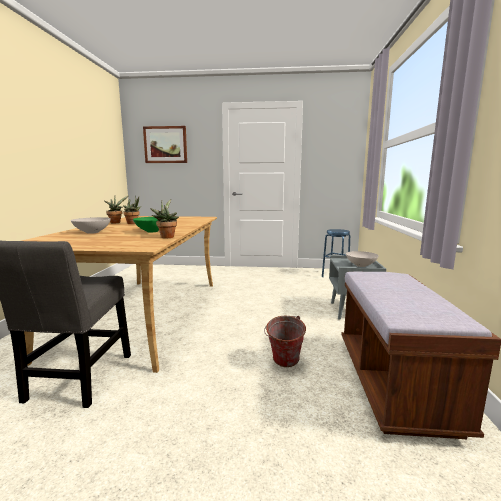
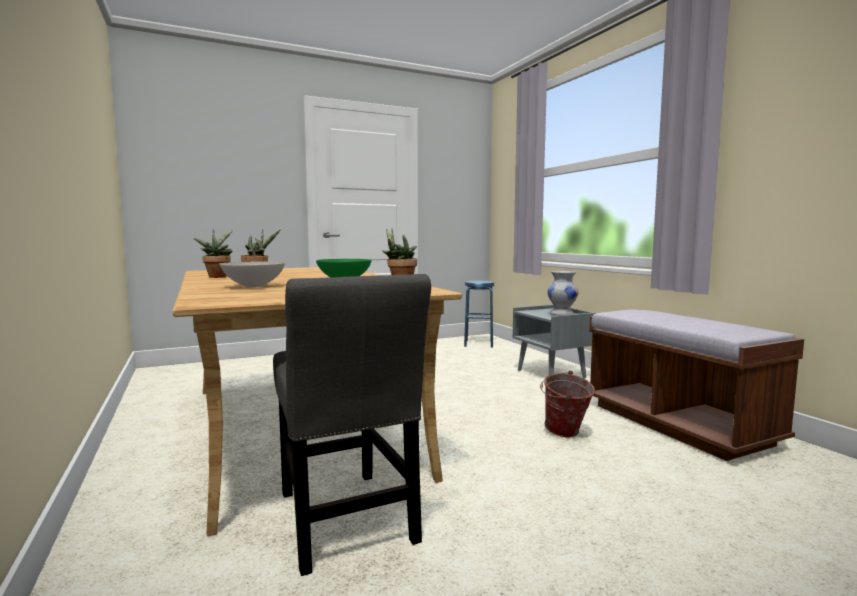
camera: 30 degrees left, 5 degrees down
picture [143,126,187,163] -> none
white bowl [346,251,379,267] -> white vase [547,271,578,315]

